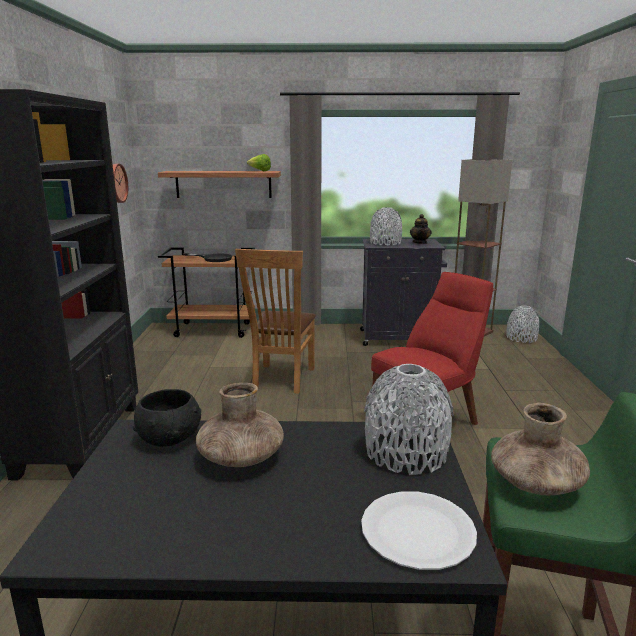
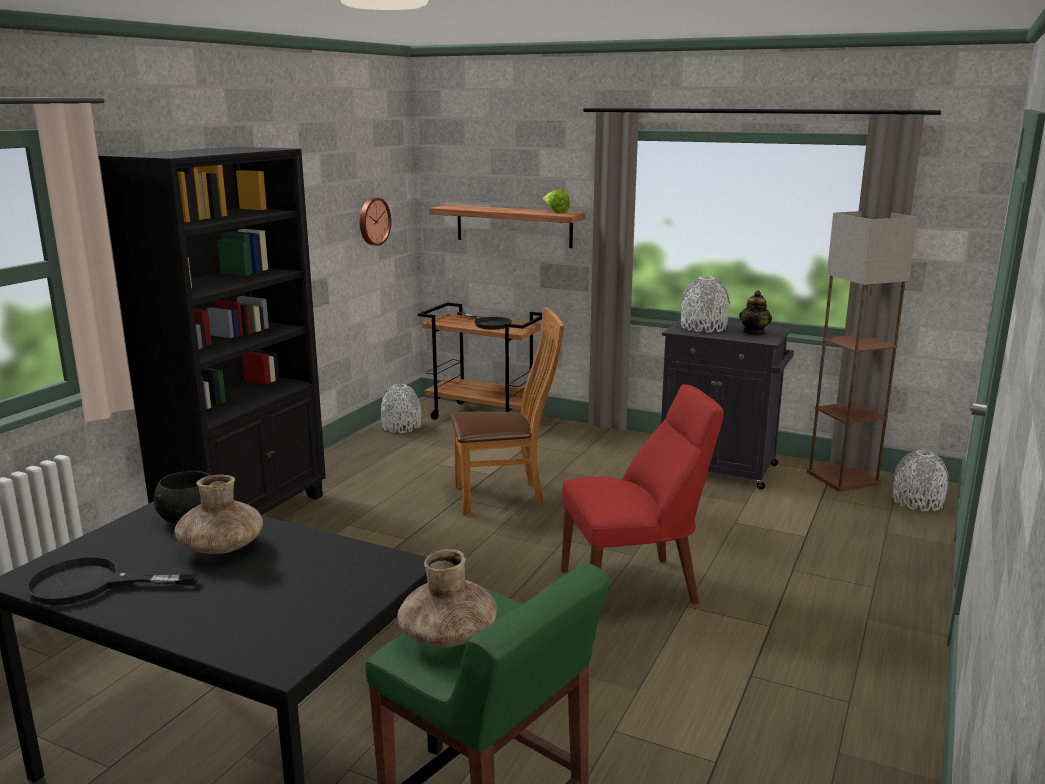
camera: 25 degrees right, 0 degrees up
brown chair [235,249,316,394] -> brown chair turned 135 degrees counterclockwise [450,307,564,516]
white plate [361,491,477,570] -> none
grey vase [364,364,454,475] -> grey vase moved to [381,384,421,433]
none -> black frying pan [26,556,199,605]

